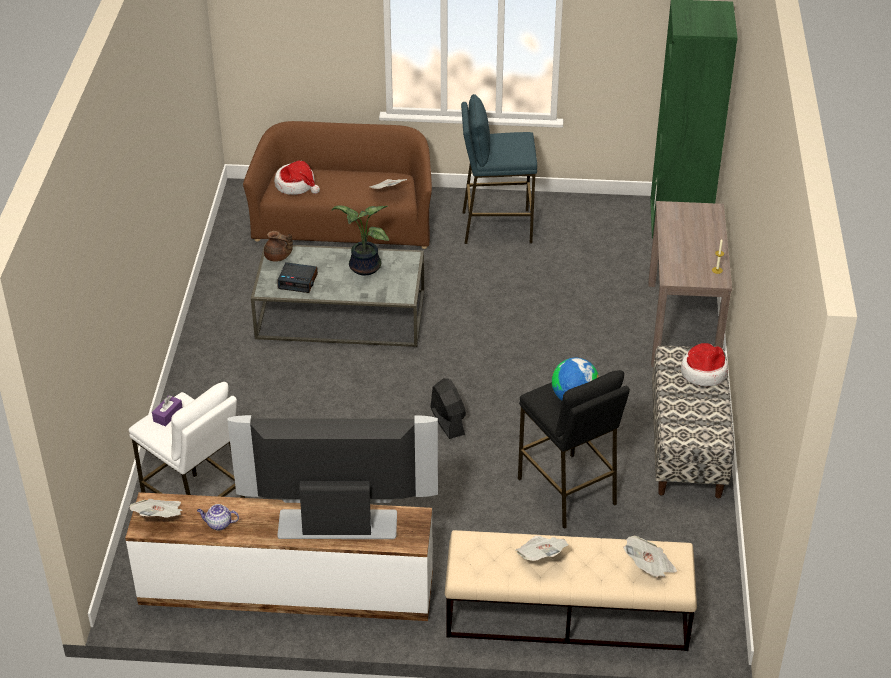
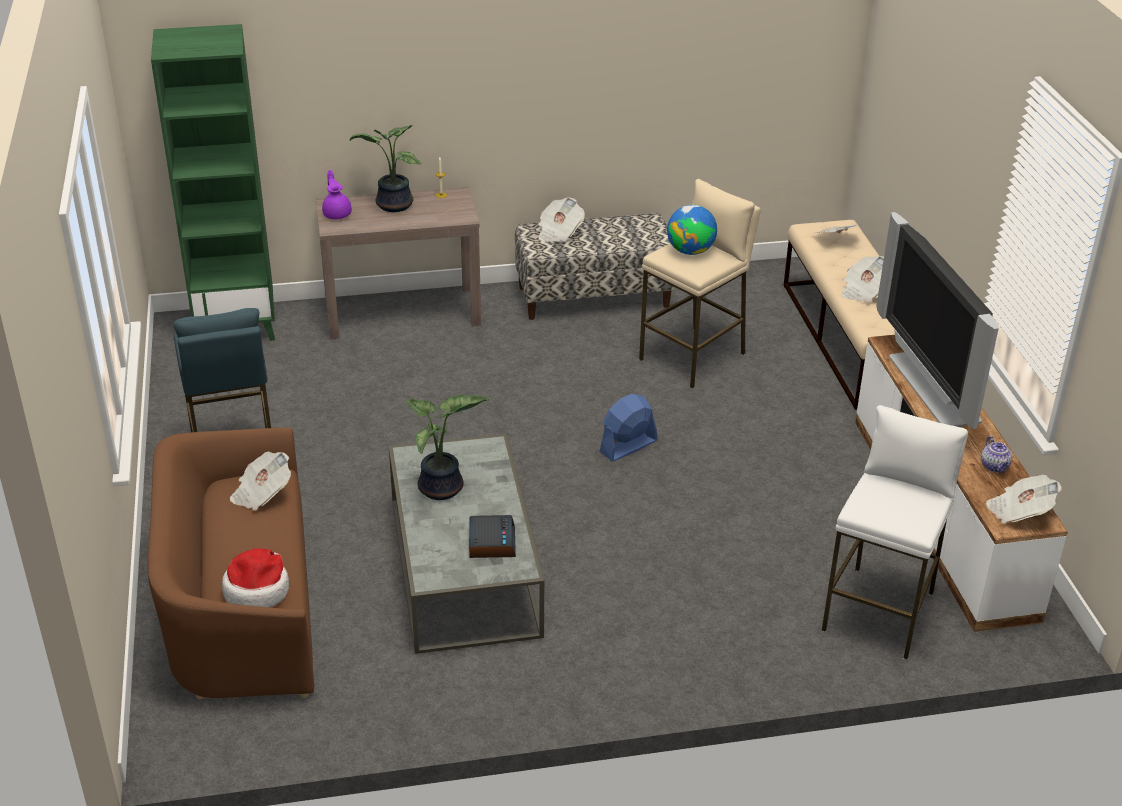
camera: 105 degrees left, 5 degrees down
purple tissue box [152,395,183,427] -> none
brown teapot [264,231,293,262] -> none
black fan [430,378,466,439] -> blue fan [599,394,658,462]
black stool [518,370,630,529] -> beige stool [639,179,761,389]
hat [681,343,728,386] -> newspaper [538,197,585,242]
none -> purple teapot [322,170,352,219]
none -> potted plant [350,125,422,212]

